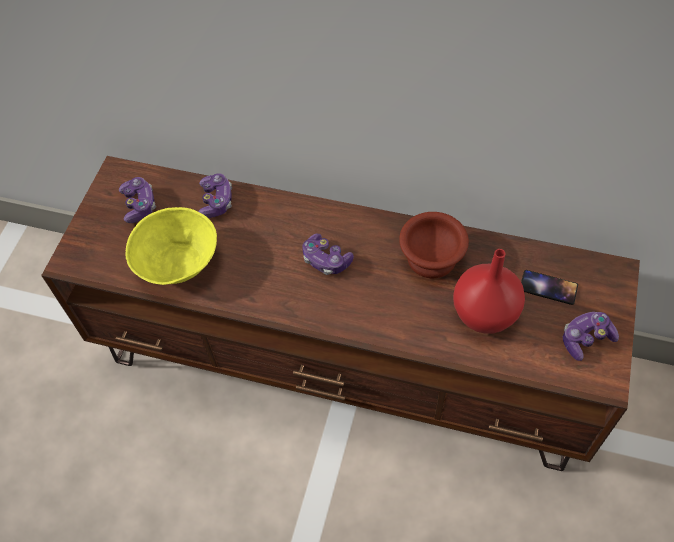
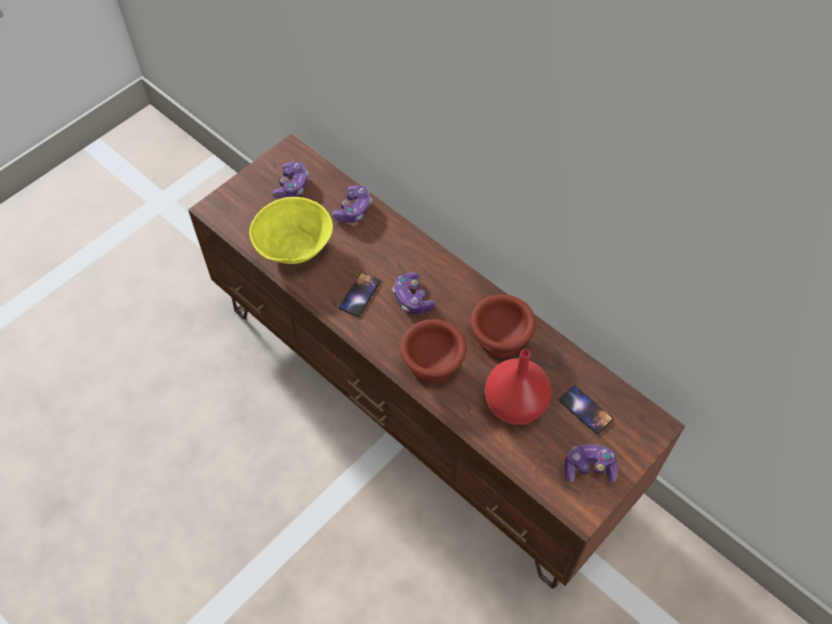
camera: 25 degrees right, 0 degrees up
none -> phone [339,272,381,317]
none -> brown bowl [400,319,467,384]

